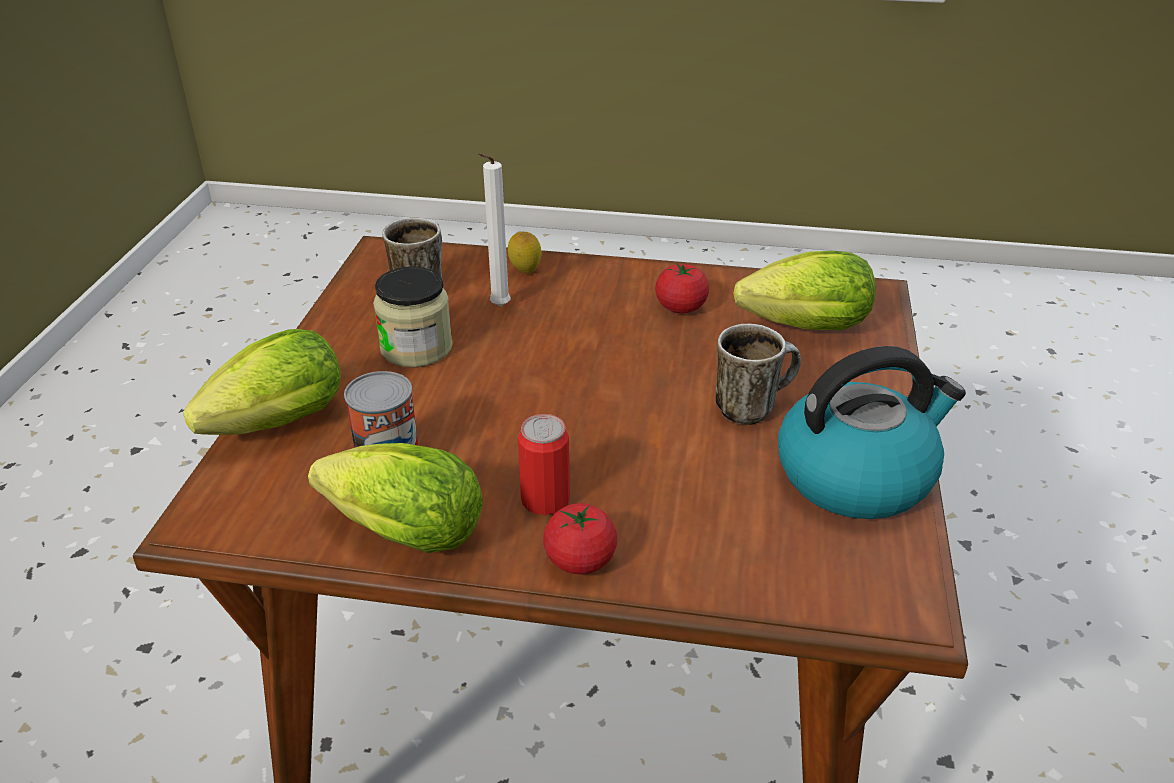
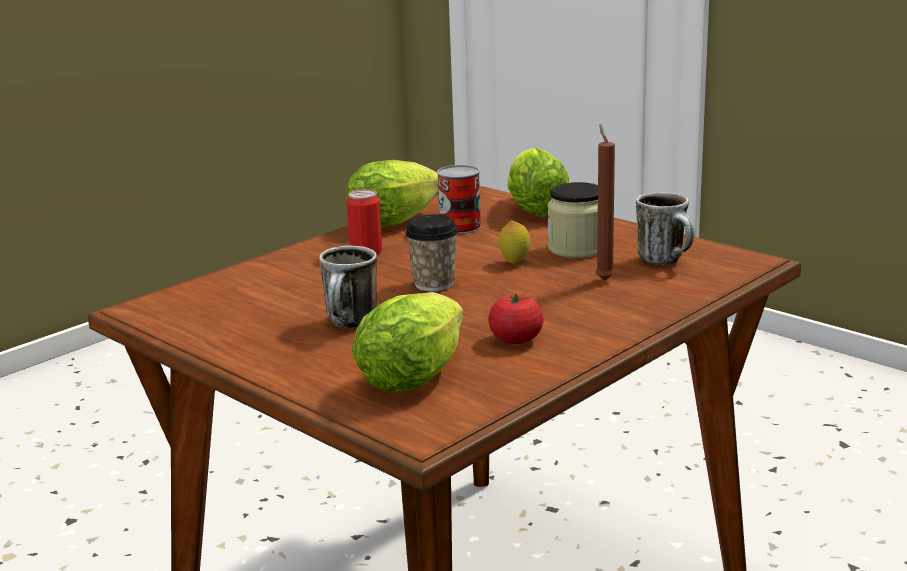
camera: 125 degrees right, 15 degrees down
white candle [478,153,511,307] -> brown candle [595,124,615,280]
lemon [508,232,541,273] -> lemon moved to [499,220,530,264]
tomato [543,503,617,575] -> none
kettle [778,346,966,519] -> none
none -> cup [405,215,458,292]

